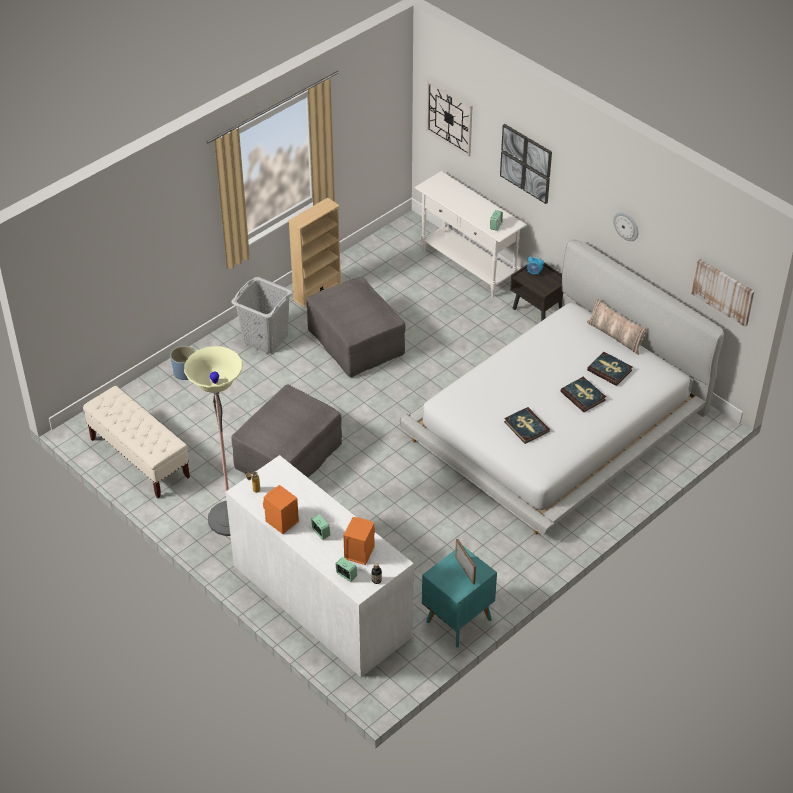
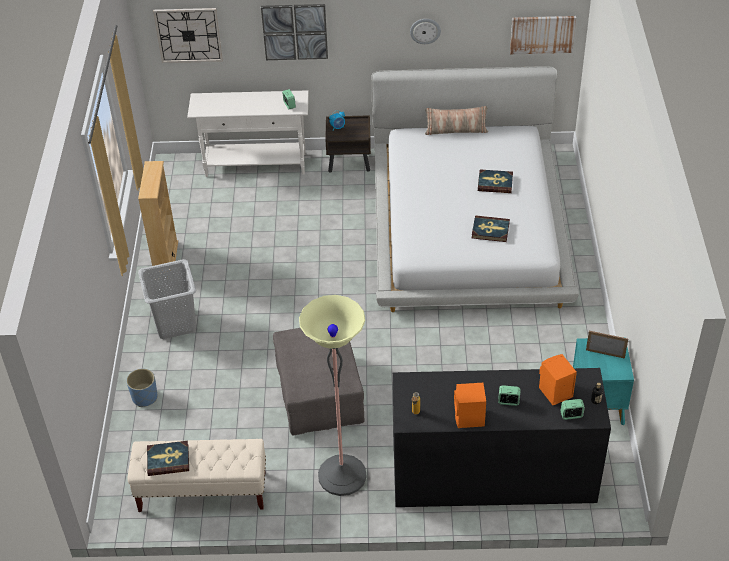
camera: 45 degrees left, 0 degrees up
white dresser [226,455,414,677] -> black dresser [393,368,611,507]
grey ottoman [306,277,405,377] -> none
book [587,352,632,386] -> book moved to [147,441,189,476]

